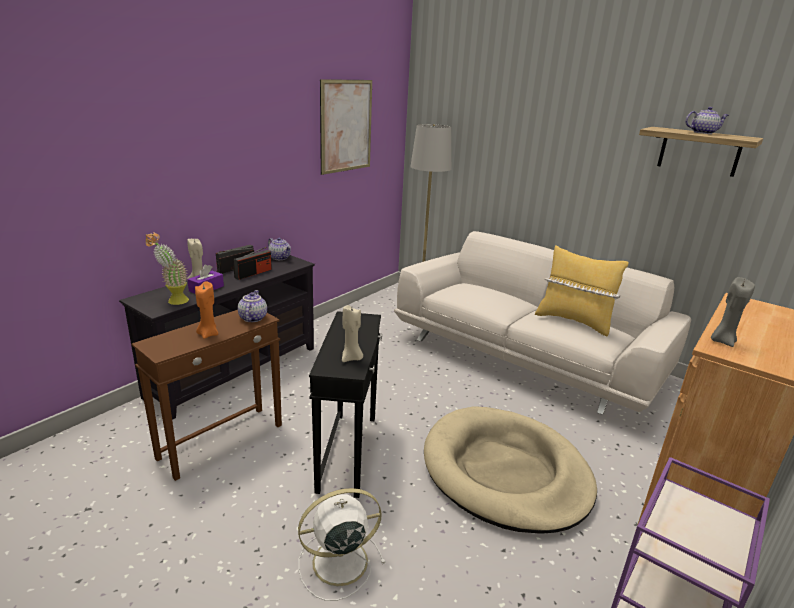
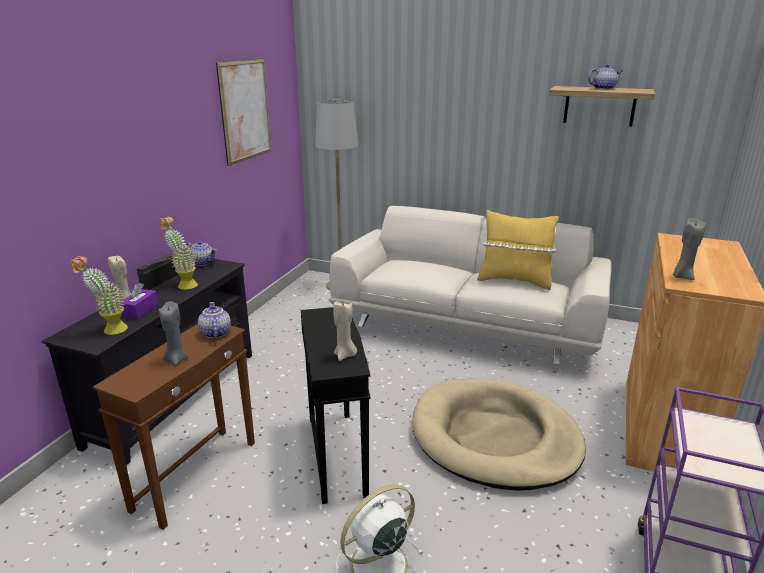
camera: 15 degrees left, 0 degrees up
orange candle [195,282,218,339] -> grey candle [159,302,189,365]
radio [233,247,272,280] -> potted plant [160,217,198,290]

